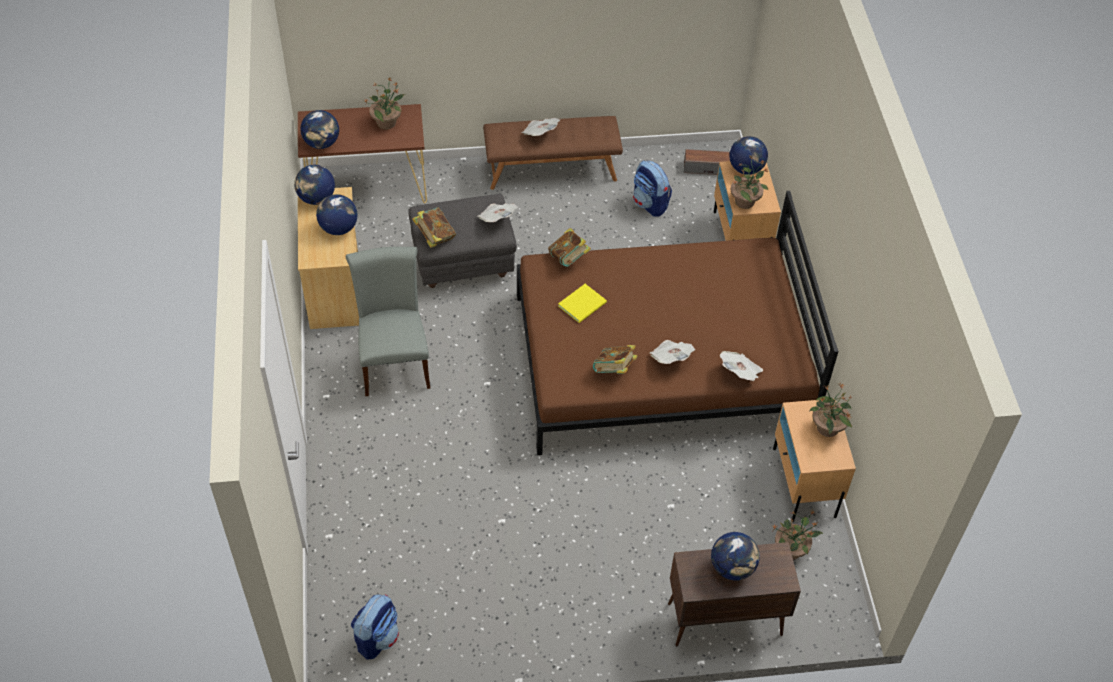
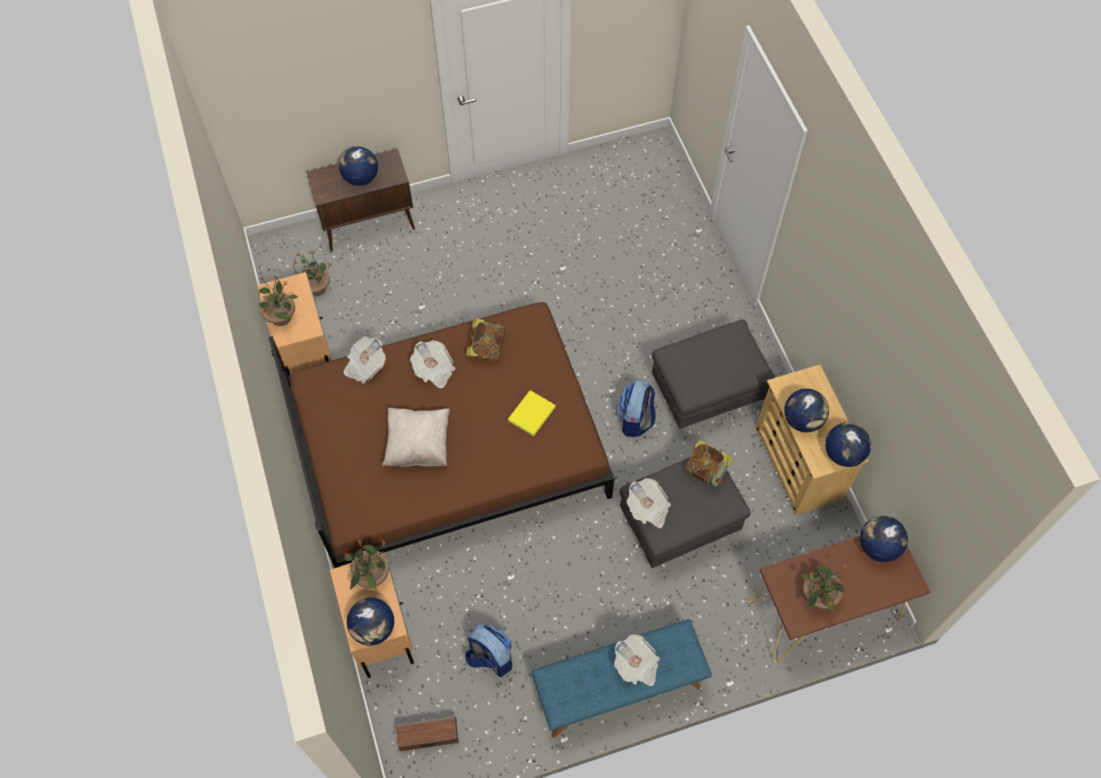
camera: 170 degrees right, 10 degrees up
grey chair [346,247,431,396] -> grey ottoman [652,319,775,429]
backpack [351,594,399,660] -> backpack moved to [616,379,656,437]
brown bench [483,116,623,190] -> blue bench [531,619,712,738]
book [548,228,591,267] -> none
none -> beige pillow [382,408,450,467]

